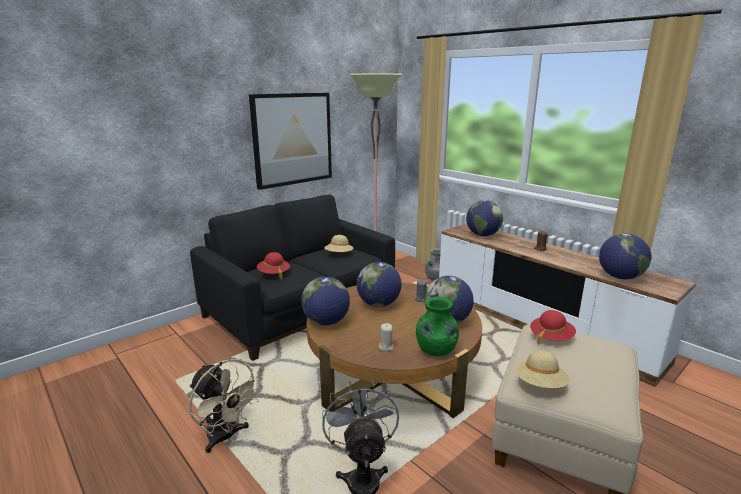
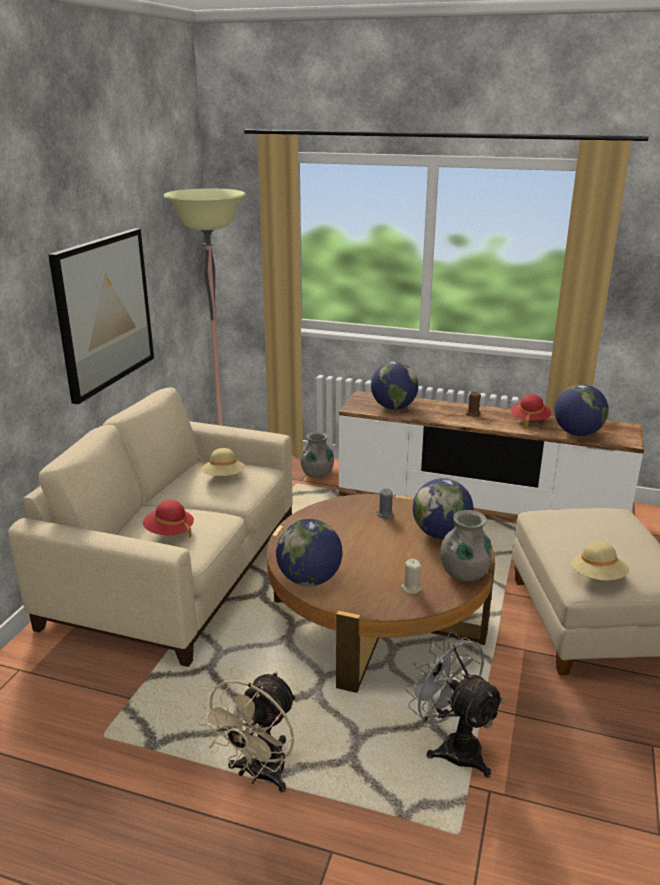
camera: 30 degrees left, 5 degrees up
beige fan [189,359,262,453] -> beige fan turned 105 degrees clockwise [198,672,296,792]
black sofa [190,195,395,361] -> beige sofa [8,388,293,667]
globe [357,262,402,307] -> none
green vase [416,297,459,356] -> grey vase [441,510,492,581]
red hat [530,310,576,345] -> red hat moved to [511,394,551,428]

